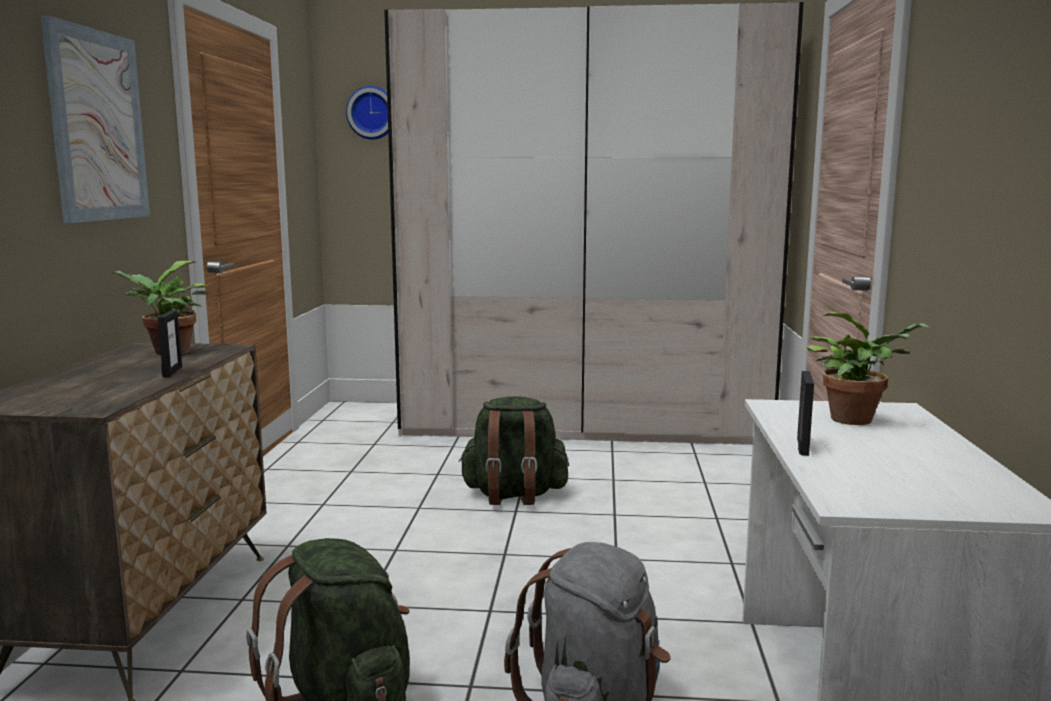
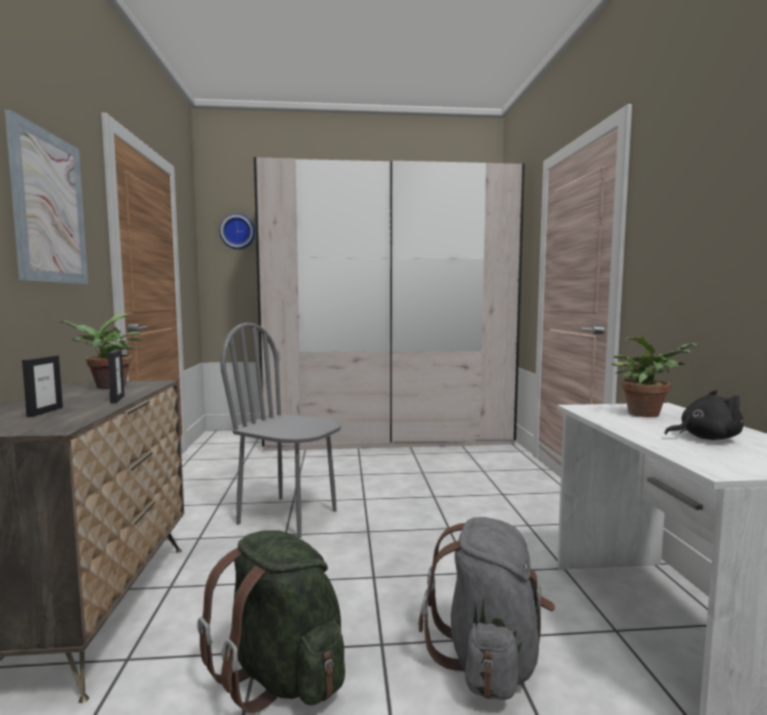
camera: 10 degrees left, 5 degrees down
green backpack [459,397,569,505] -> none
picture frame [797,371,814,456] -> picture frame moved to [22,355,63,417]
none -> grey chair [220,323,341,538]
none -> black plush toy [665,390,744,440]

